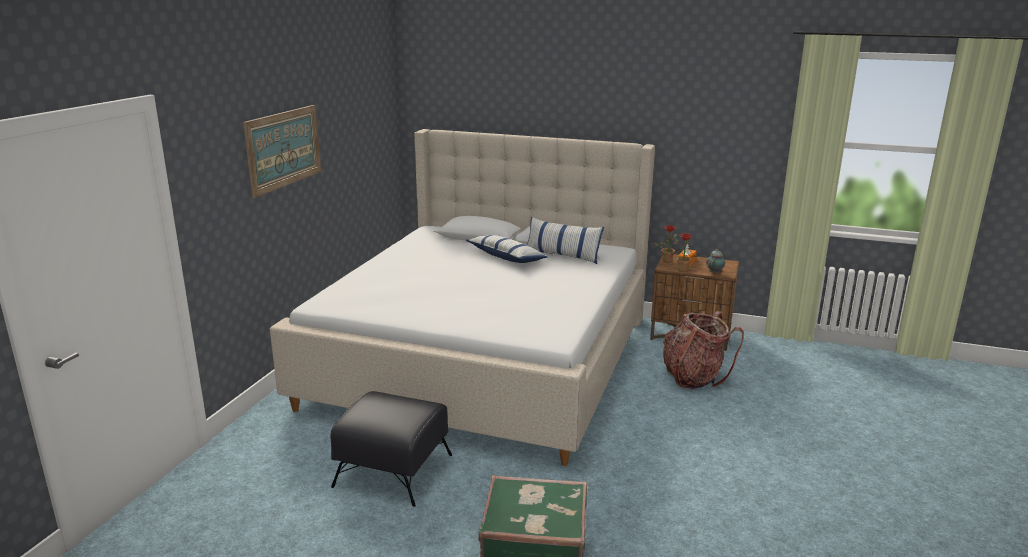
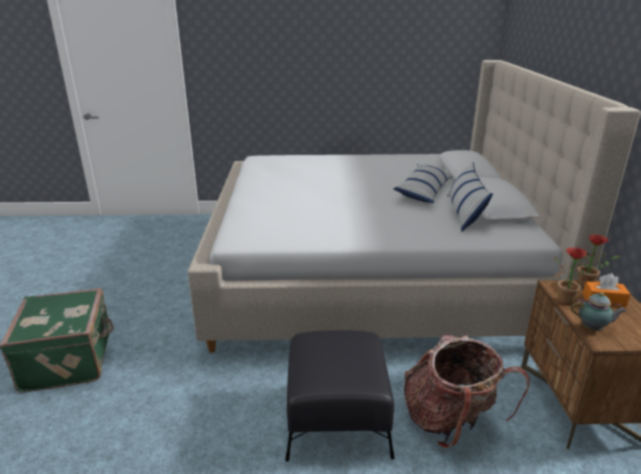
camera: 70 degrees right, 5 degrees up
picture [243,105,321,198] -> none
black ottoman [331,391,452,507] -> black ottoman moved to [285,330,394,462]

